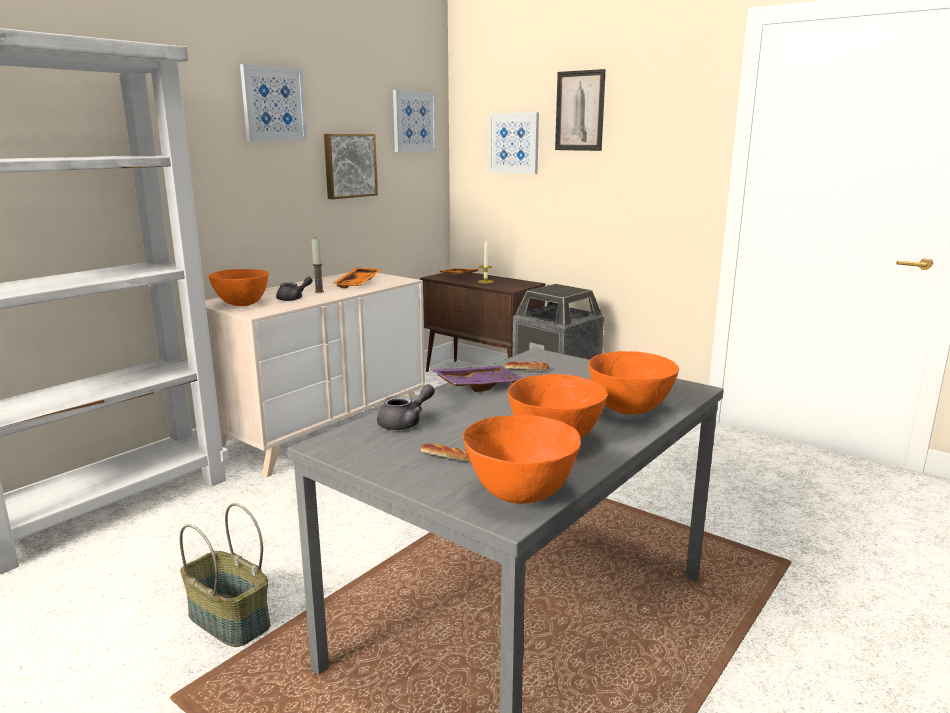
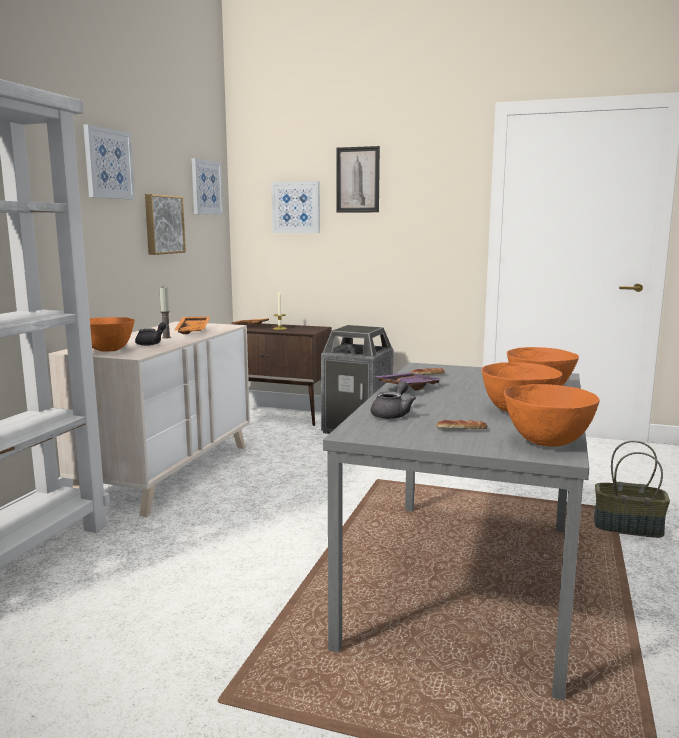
camera: 20 degrees left, 5 degrees down
basket [180,503,271,647] -> basket moved to [594,440,670,538]

